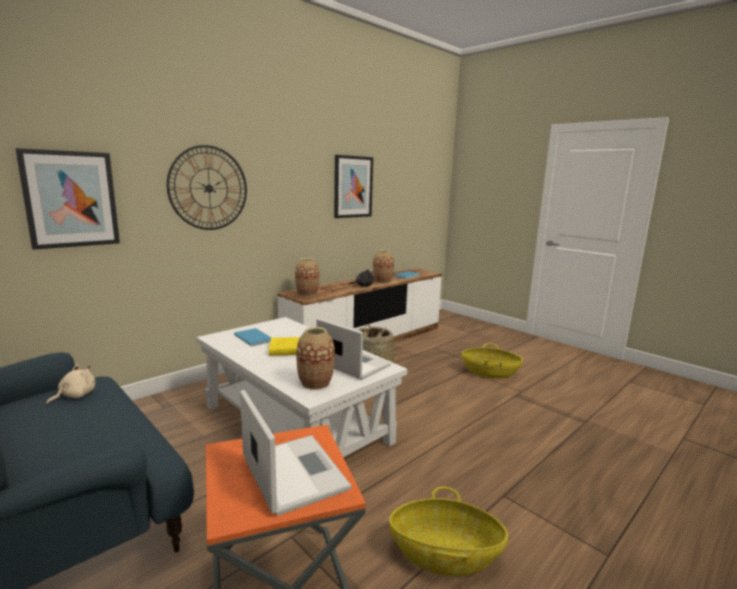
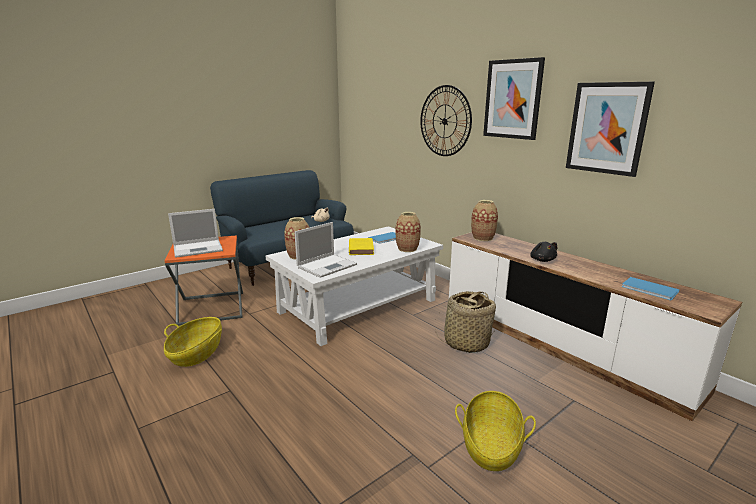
camera: 95 degrees right, 5 degrees up
picture [15,148,120,250] -> picture moved to [483,57,545,140]
vase [373,250,394,283] -> vase moved to [395,212,421,252]

